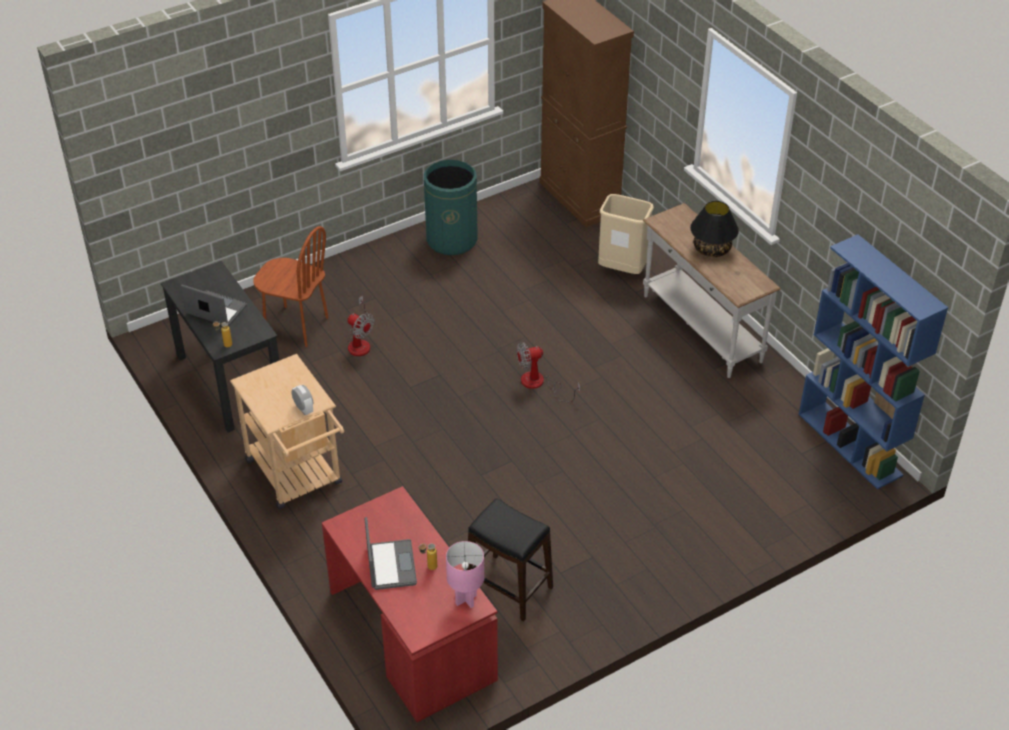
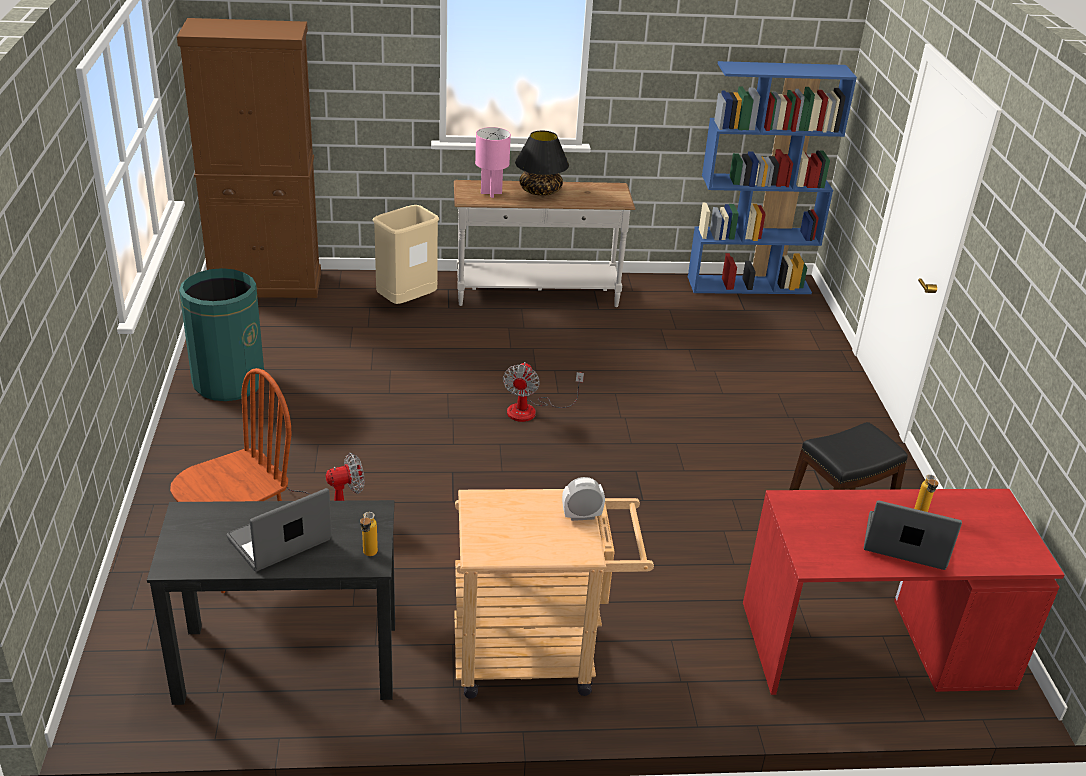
camera: 65 degrees left, 10 degrees down
pink table lamp [446,541,484,608] -> pink table lamp moved to [475,127,511,198]

